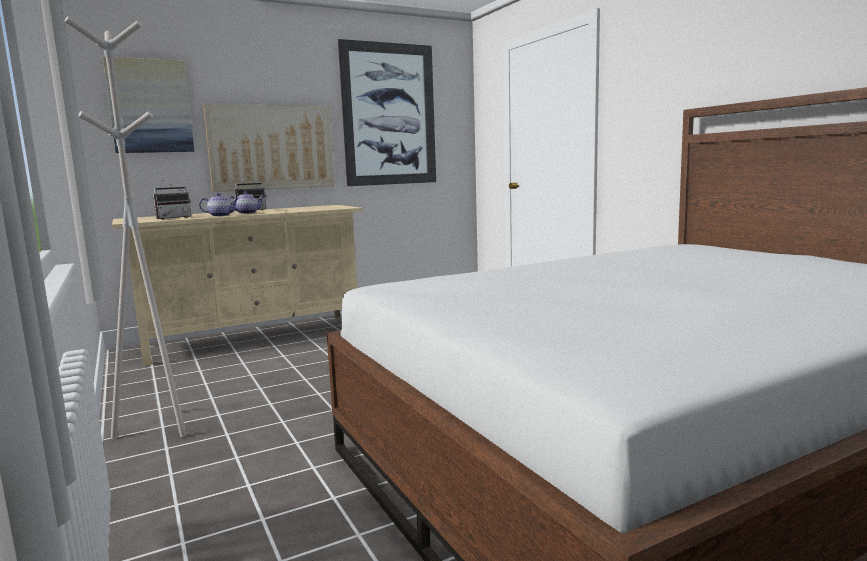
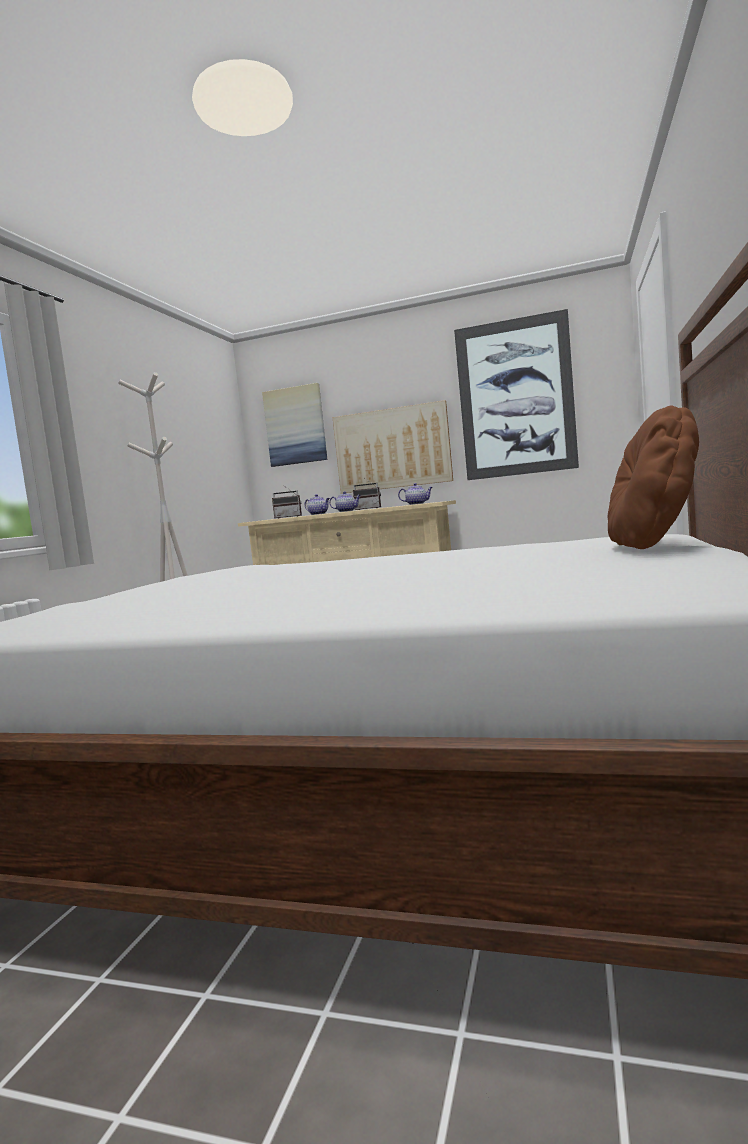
camera: 45 degrees right, 5 degrees down
none -> teapot [398,483,433,505]
none -> brown pillow [608,405,699,549]

